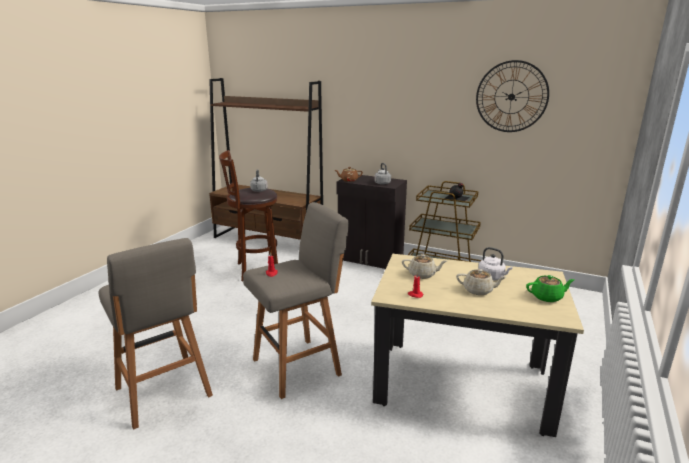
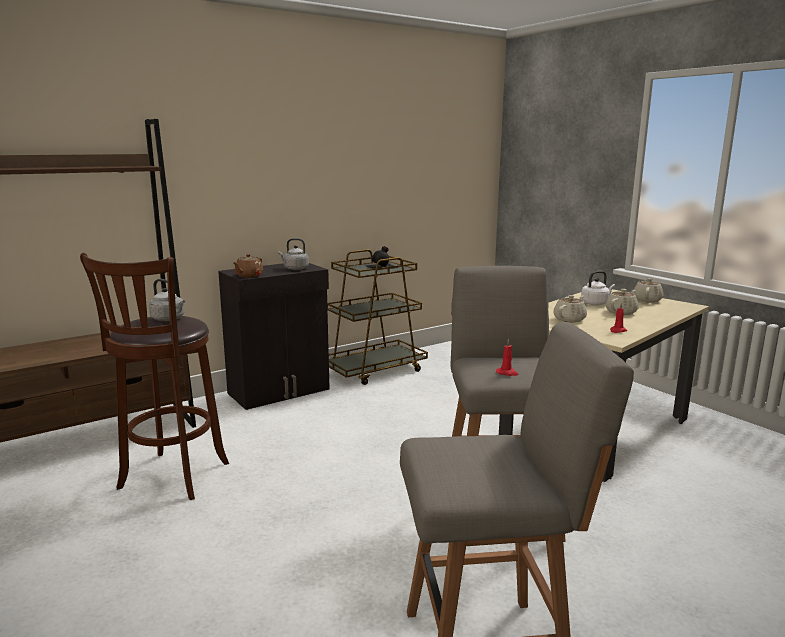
camera: 60 degrees left, 5 degrees down
wall clock [476,60,549,132] -> none
green teapot [526,275,575,302] -> beige teapot [634,278,664,303]

